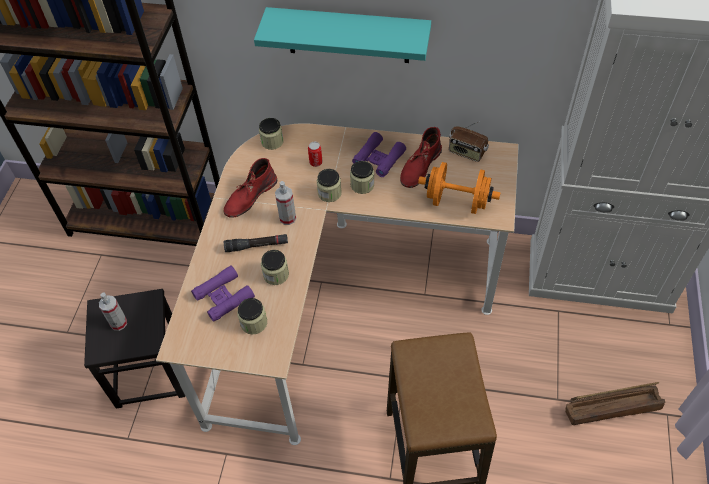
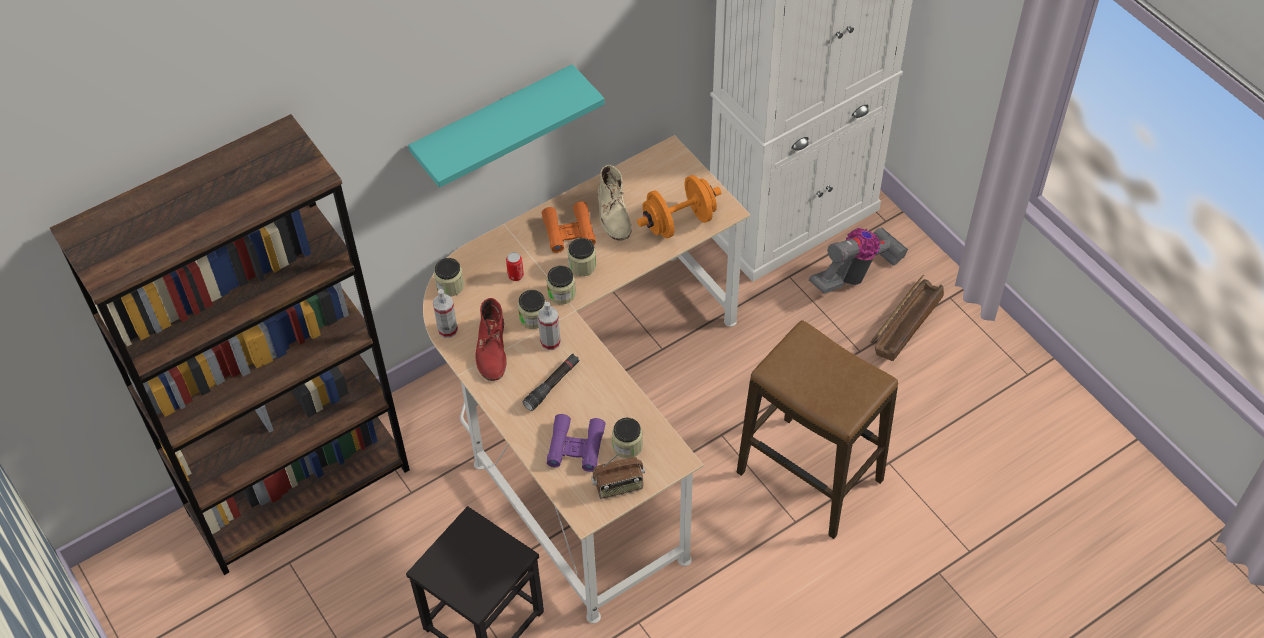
camera: 45 degrees left, 0 degrees up
spray bottle [99,293,127,331] -> spray bottle moved to [433,289,458,338]
jar [261,250,289,285] -> jar moved to [518,290,546,329]
purple binoculars [352,132,406,177] -> orange binoculars [542,202,596,253]
red boot [400,127,442,188] -> beige boot [598,165,631,241]
radio [449,121,489,162] -> radio moved to [591,449,645,499]
none -> vacuum cleaner [809,227,908,294]

